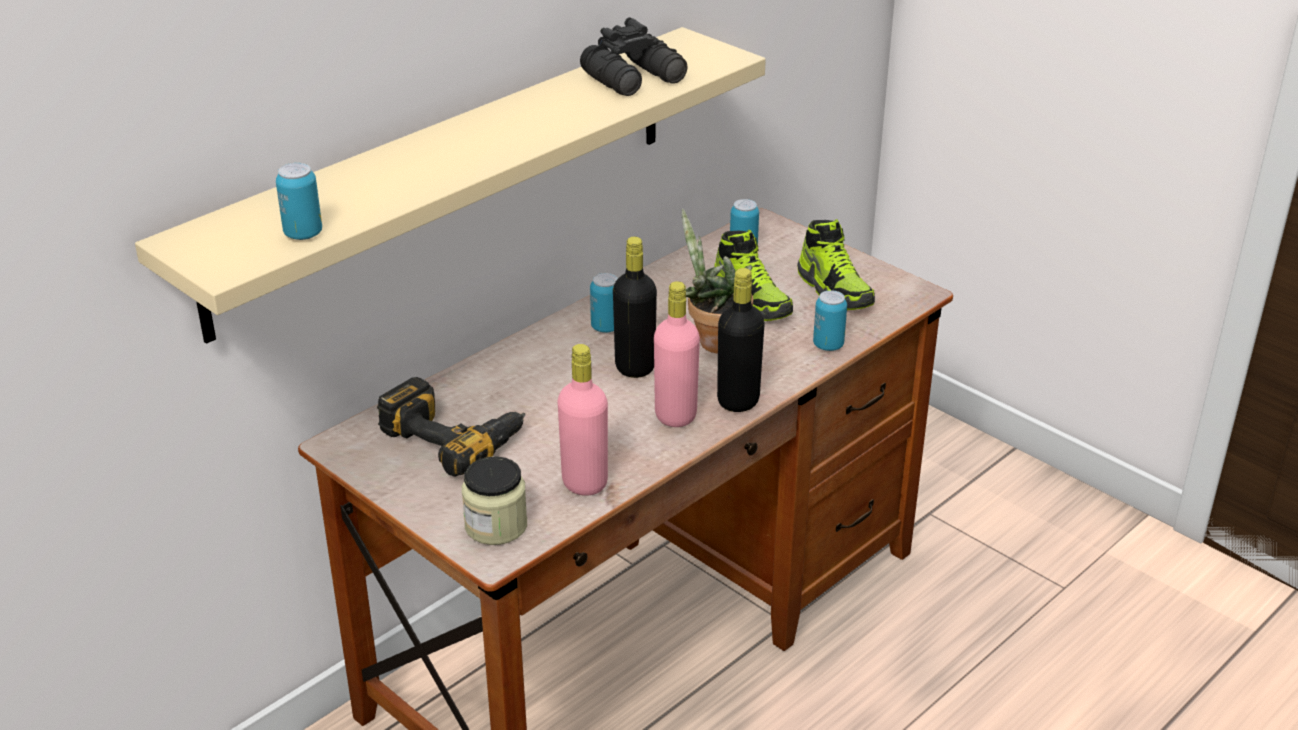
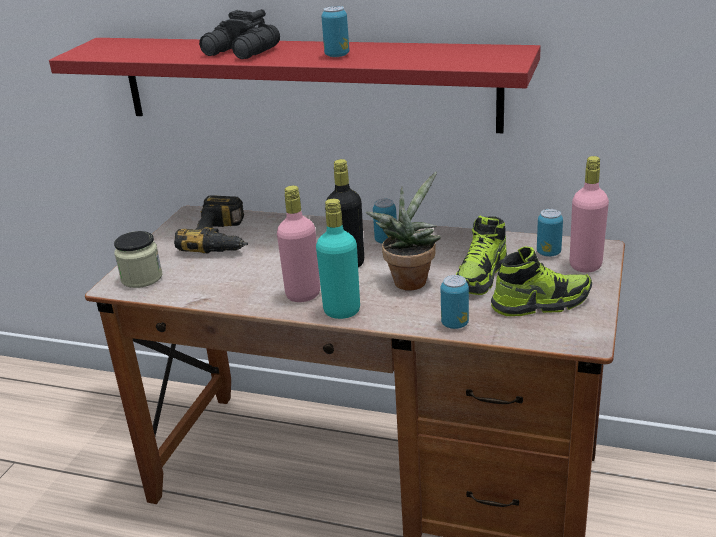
camera: 65 degrees right, 5 degrees down
beige shelf [135,27,766,344] -> red shelf [49,38,541,133]
can [276,163,322,240] -> can moved to [321,6,349,57]
pink bottle [557,344,608,496] -> pink bottle moved to [570,156,609,273]
black binoculars [580,17,688,96] -> black binoculars moved to [199,9,280,59]
black bottle [717,268,764,412] -> turquoise bottle [316,199,360,319]
shoe [797,219,875,310] -> shoe turned 135 degrees counterclockwise [491,246,592,316]

